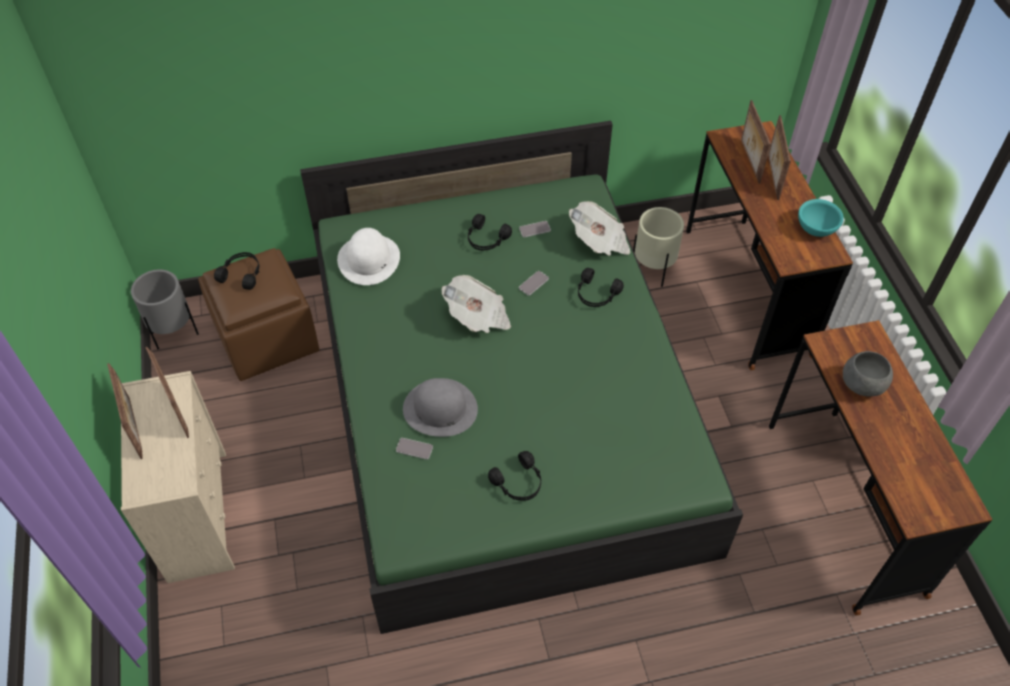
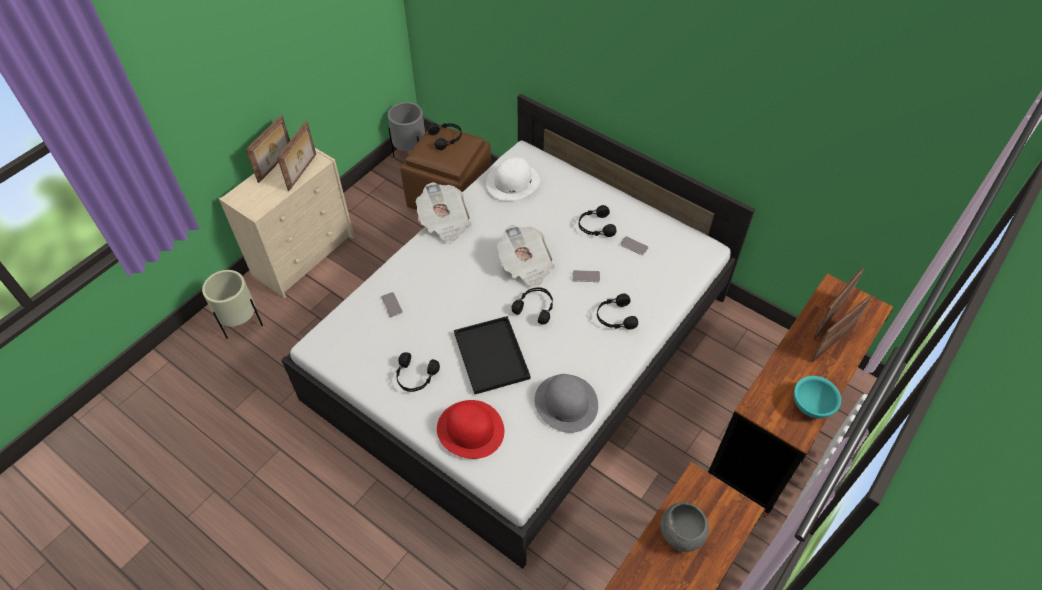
camera: 50 degrees right, 0 degrees up
green bed [300,121,743,634] -> white bed [281,94,755,569]
grey hat [403,378,478,437] -> grey hat moved to [535,374,598,433]
newspaper [569,201,631,256] -> newspaper moved to [416,182,472,244]
beige planter [633,207,684,287] -> beige planter moved to [202,270,263,339]
none -> red hat [437,400,504,459]
none -> black tray [454,316,531,394]
none -> black headphones [512,287,553,325]

